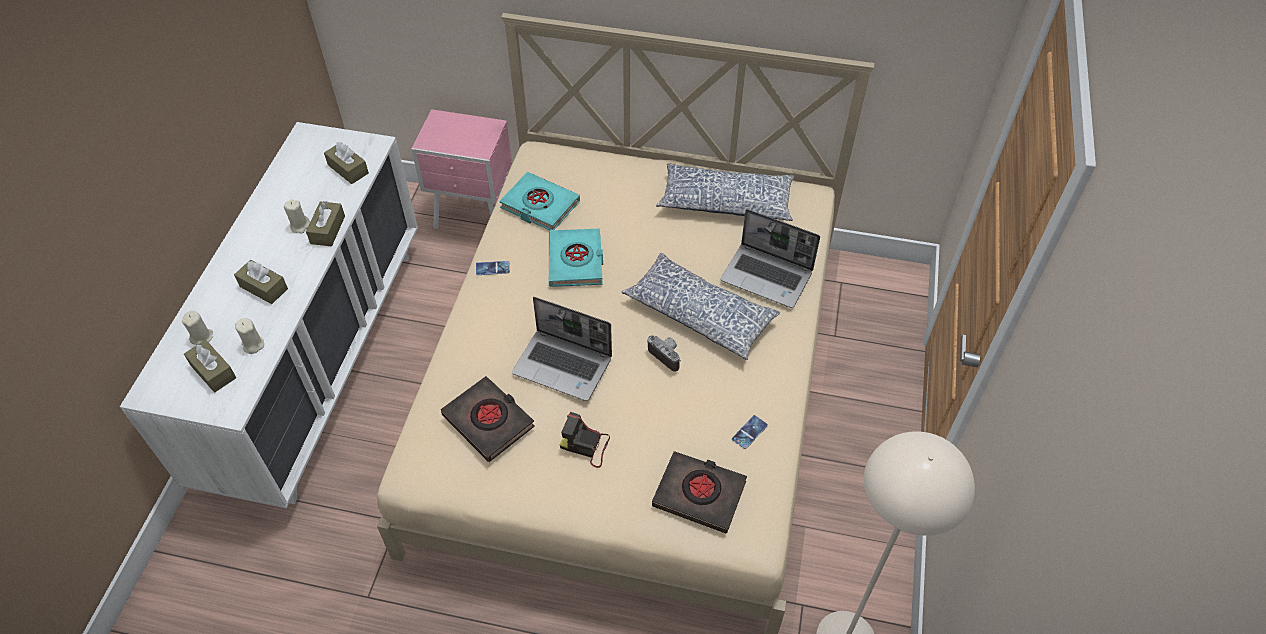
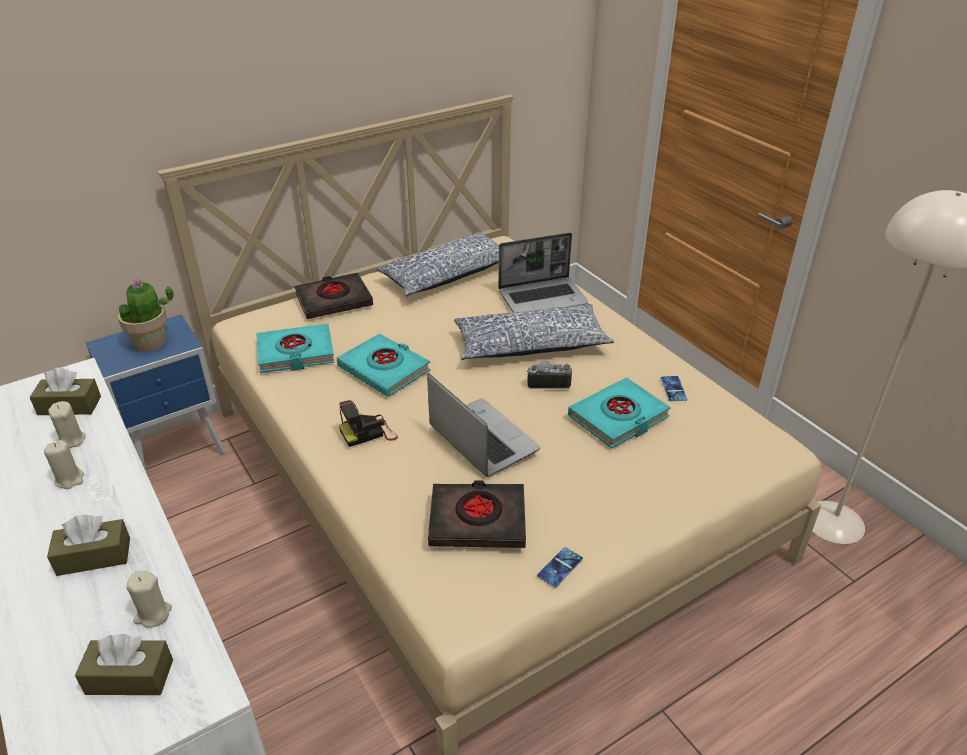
camera: 45 degrees left, 15 degrees down
beige candle [182,310,213,345] -> beige candle moved to [48,401,86,448]
brown tissue box [306,201,345,246] -> none
pink nightstand [411,109,512,229] -> blue nightstand [86,314,225,471]
phone [476,261,510,275] -> phone moved to [537,547,583,588]
laptop [512,297,612,401] -> laptop turned 105 degrees counterclockwise [427,373,540,477]
camera [560,412,610,468] -> camera moved to [339,400,398,447]
black book [652,451,747,533] -> black book moved to [294,272,373,319]
none -> potted plant [118,279,174,352]
none -> turquoise book [568,378,671,449]

